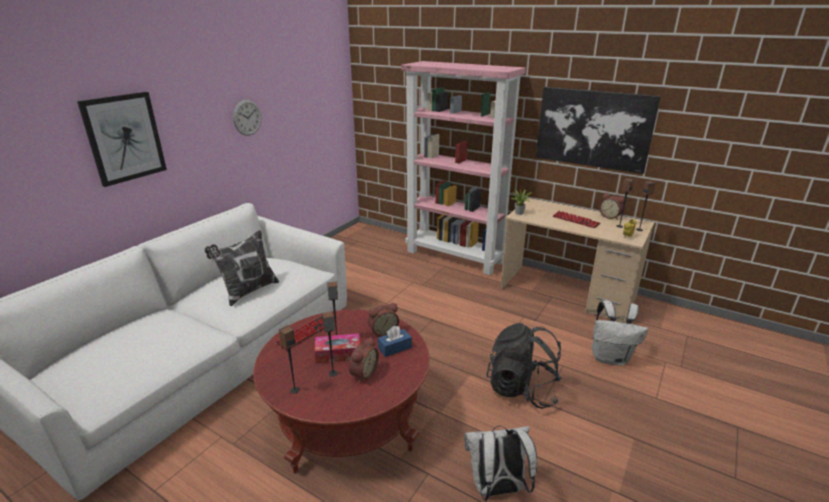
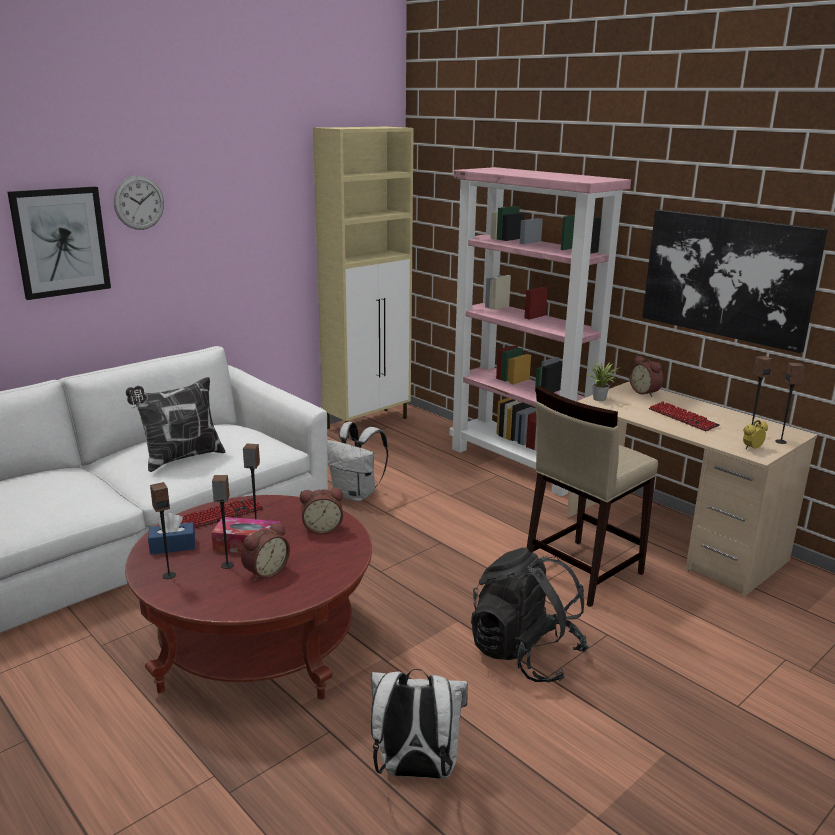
camera: 15 degrees right, 5 degrees down
wall clock [233,100,261,136] -> wall clock moved to [114,176,164,230]
blue tissue box [378,326,412,357] -> blue tissue box moved to [148,513,195,555]
white backpack [591,301,648,365] -> white backpack moved to [327,422,388,502]
alarm clock [599,193,625,220] -> alarm clock moved to [629,355,663,397]
none -> beige cabinet [313,127,414,438]
none -> beige stool [527,386,658,607]

